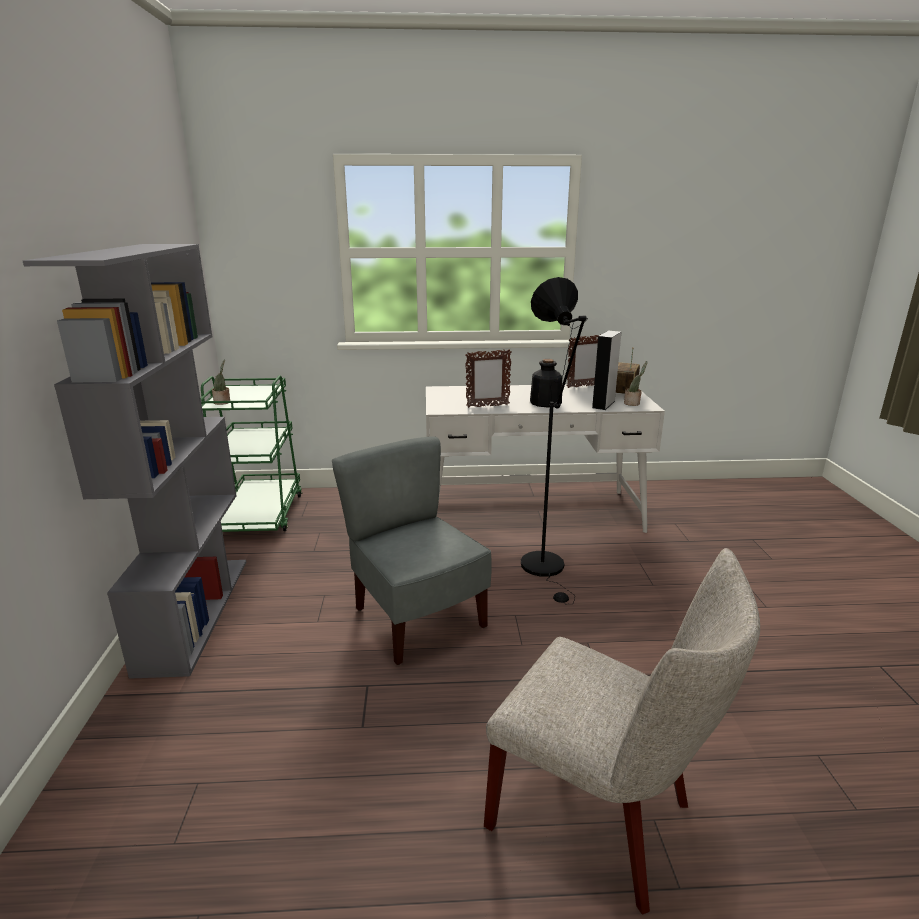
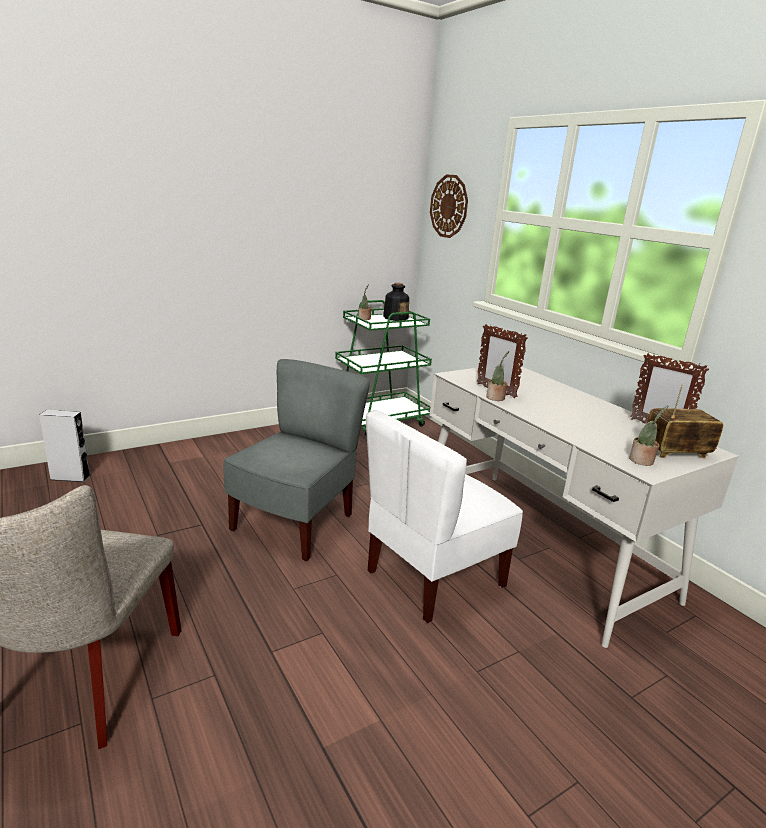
camera: 60 degrees right, 0 degrees up
grey bookcase [23,244,247,679] -> none
black floor lamp [521,277,588,605] -> white chair [366,410,523,623]
bottle [530,359,562,407] -> bottle moved to [383,283,409,321]
grey speaker [592,331,621,410] -> grey speaker moved to [39,410,90,482]
none -> wall clock [430,175,468,238]
none -> potted plant [486,351,509,401]

